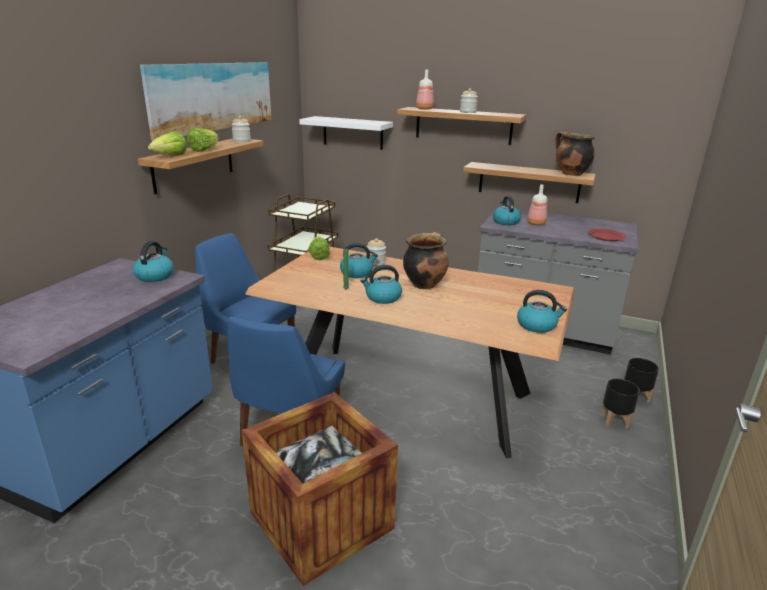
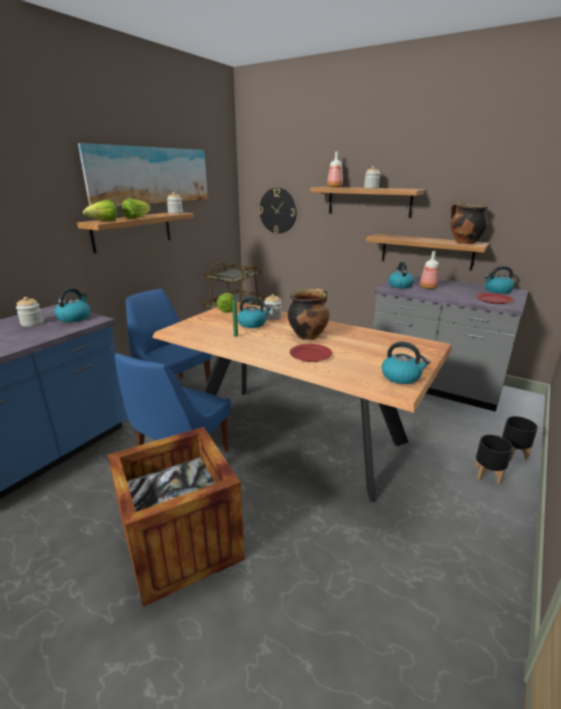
camera: 10 degrees right, 0 degrees up
white shelf [299,116,393,150] -> wall clock [259,188,297,234]
kettle [360,265,402,304] -> kettle moved to [485,266,515,294]
none -> jar [16,297,43,327]
none -> red plate [290,344,332,362]

